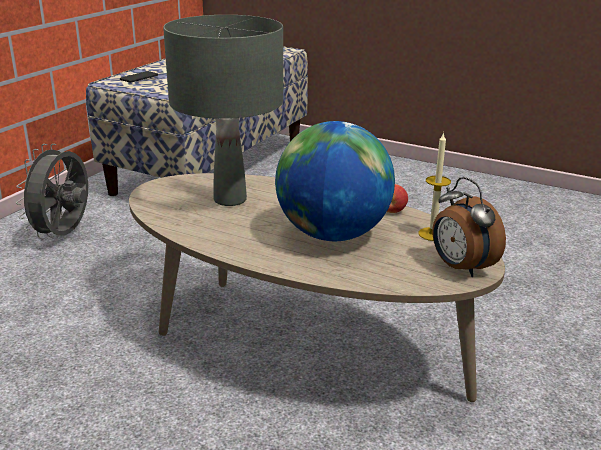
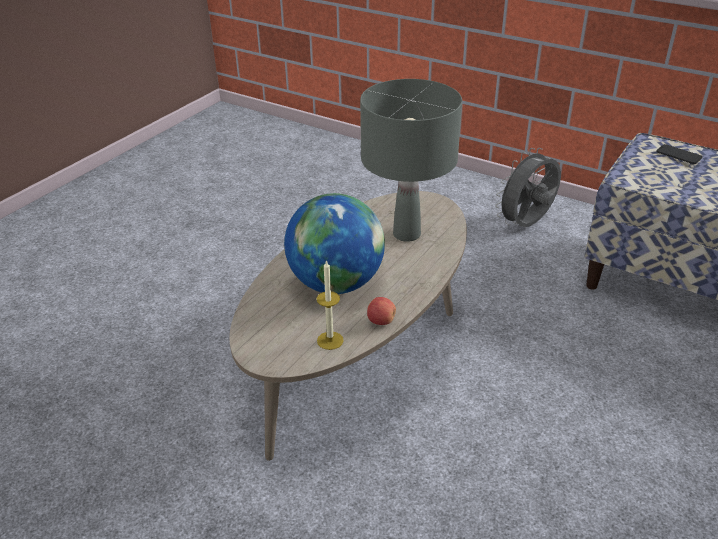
camera: 95 degrees right, 10 degrees up
grey fan [16,144,88,240] -> grey fan turned 60 degrees counterclockwise [495,148,561,227]
alarm clock [433,177,506,277] -> none

